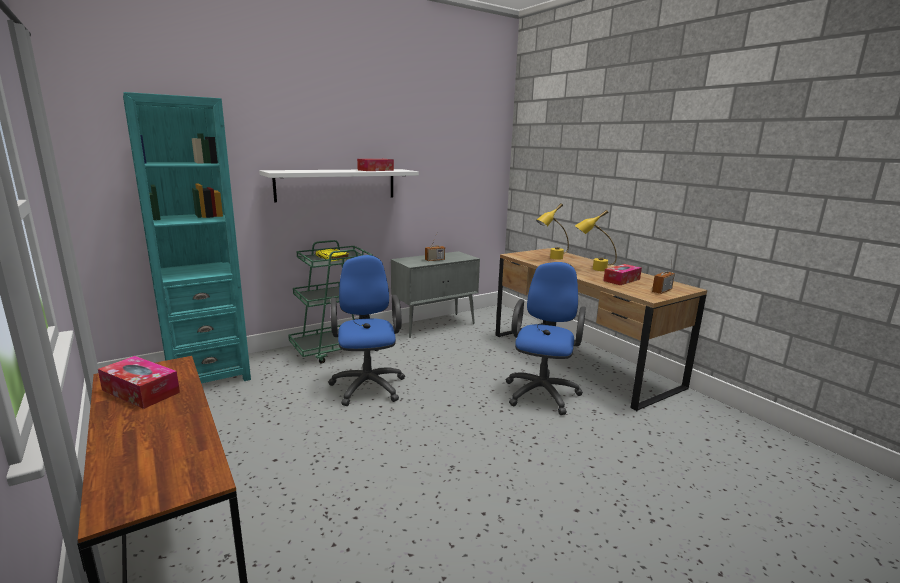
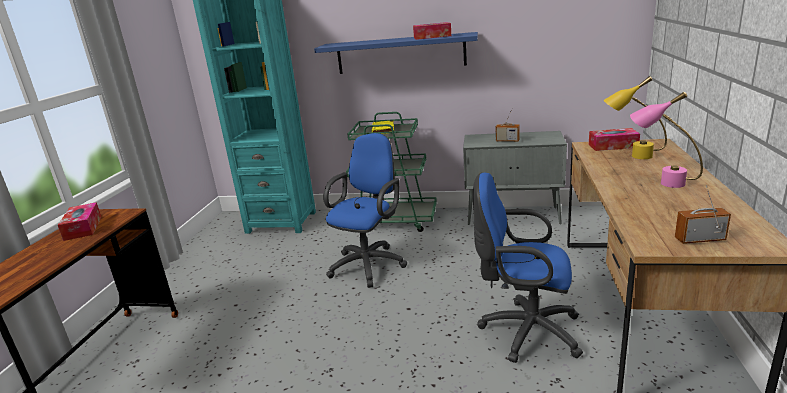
camera: 45 degrees right, 5 degrees up
white shelf [259,169,419,202] -> blue shelf [314,32,478,74]
blue office chair [506,262,586,415] -> blue office chair turned 135 degrees counterclockwise [473,173,583,363]
yellow table lamp [575,210,617,271] -> pink table lamp [630,92,703,188]
tissue box [603,264,642,285] -> tissue box moved to [589,128,640,151]

